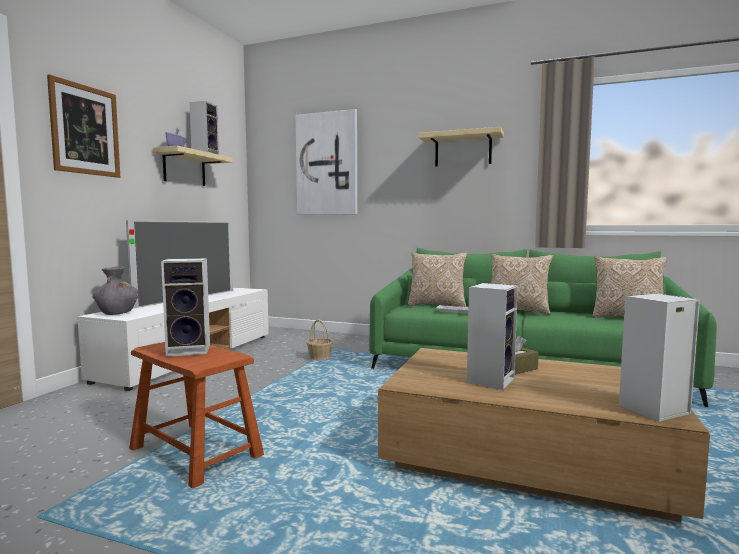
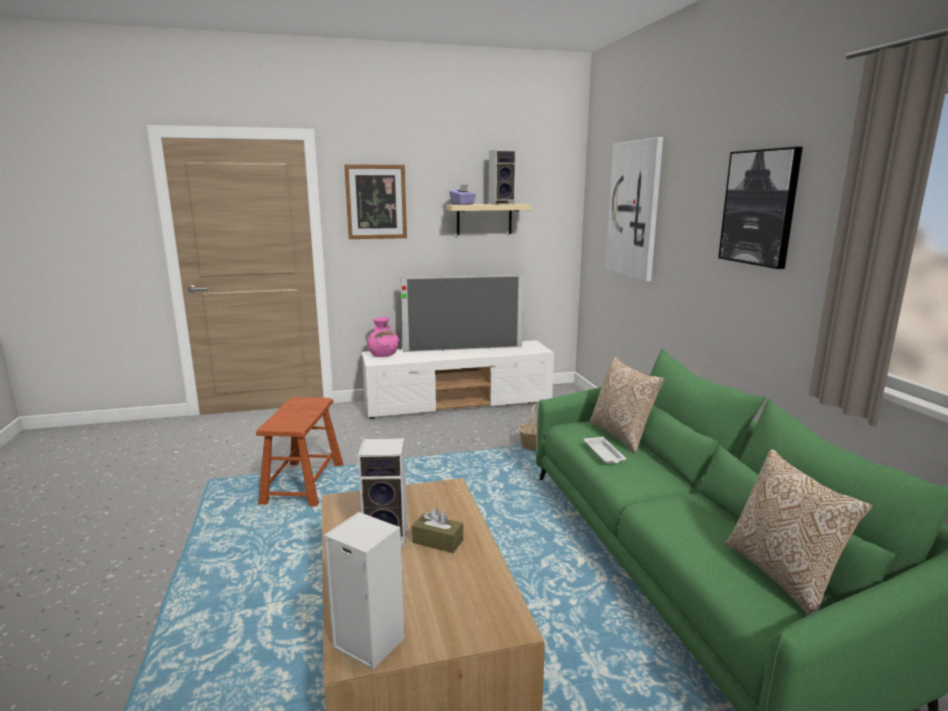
camera: 55 degrees right, 10 degrees up
grey vase [93,266,138,315] -> pink vase [367,317,399,357]
speaker [161,258,210,357] -> none
beige shelf [418,127,504,166] -> picture [718,147,803,269]
pillow [491,254,554,315] -> none

